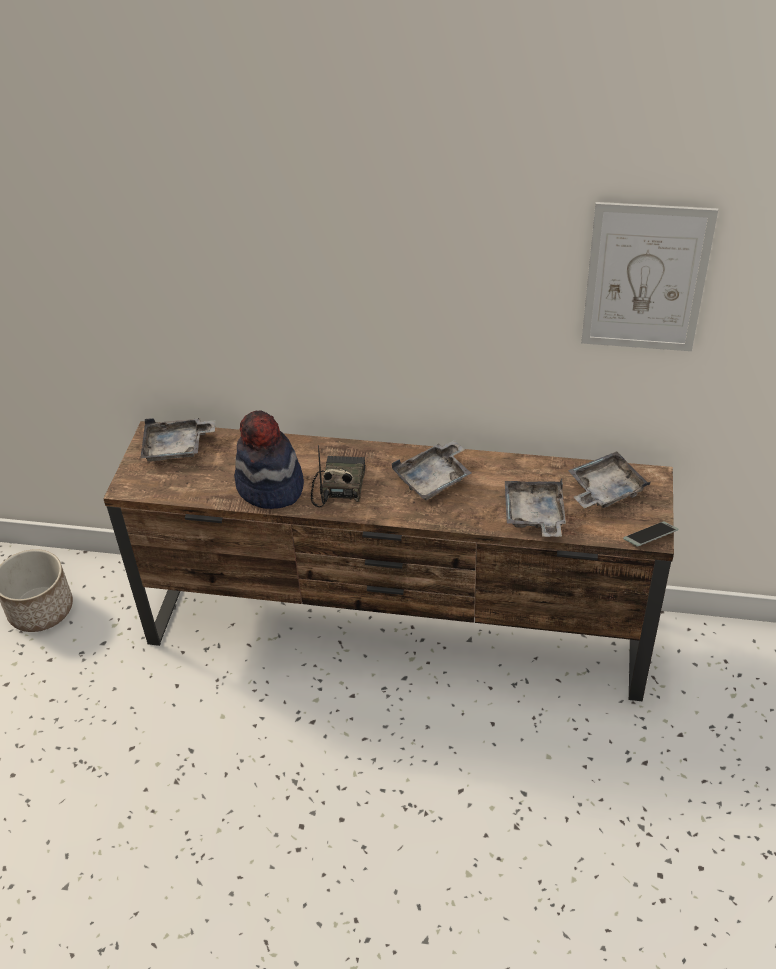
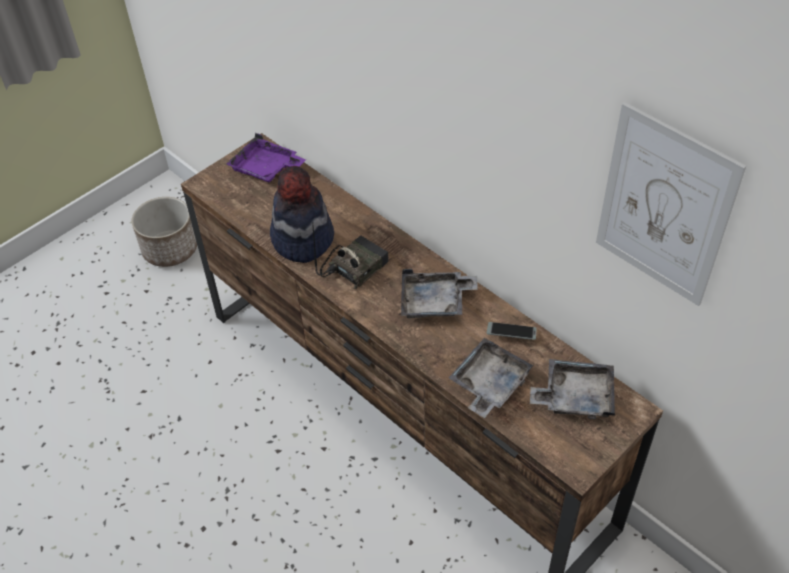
camera: 35 degrees right, 5 degrees up
grey tray [140,418,215,462] -> purple tray [226,133,306,182]
phone [623,522,678,547] -> phone moved to [486,322,537,340]

